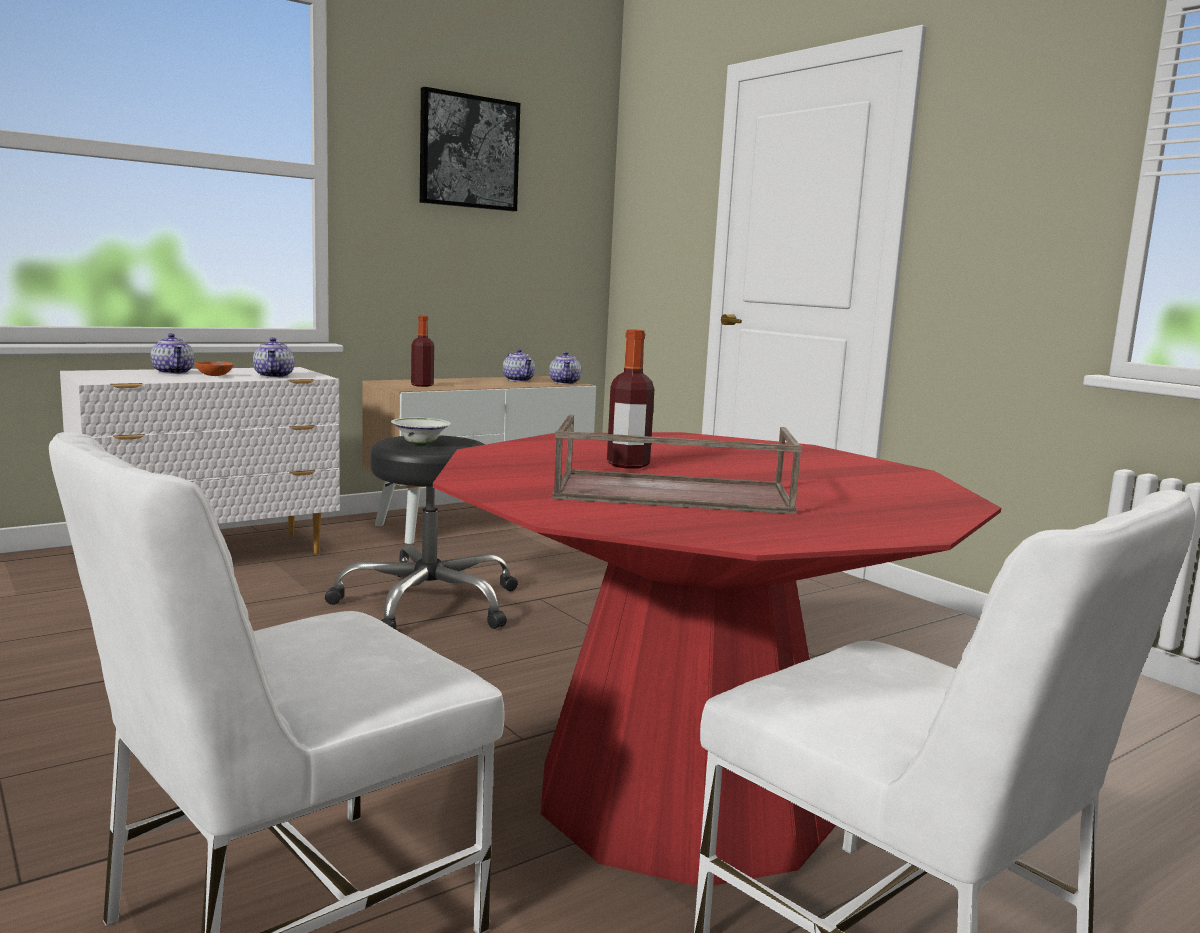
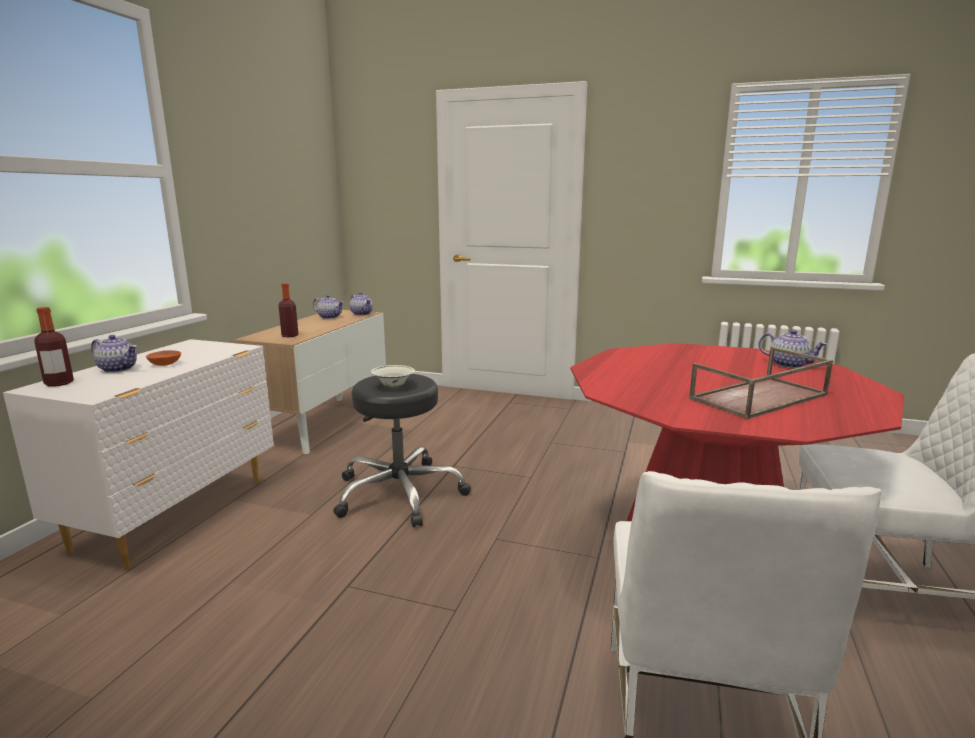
camera: 35 degrees left, 5 degrees up
teapot [253,337,295,378] -> teapot moved to [759,330,827,368]
picture [420,87,520,211] -> none
bottle [607,329,654,469] -> bottle moved to [34,307,74,387]

